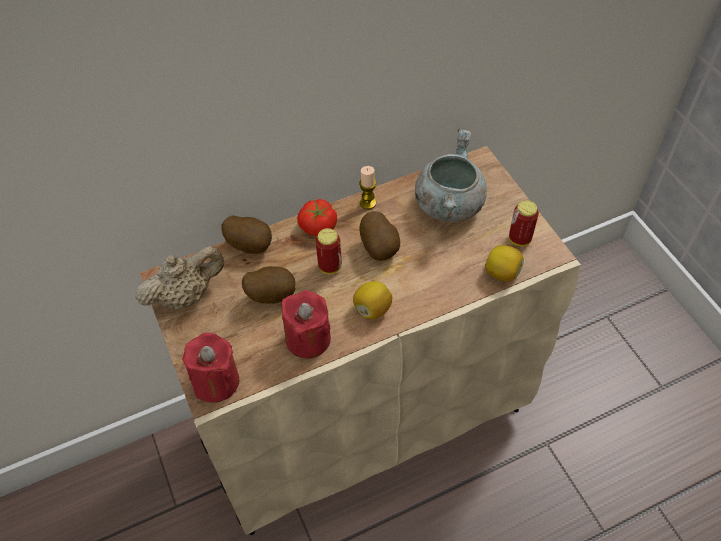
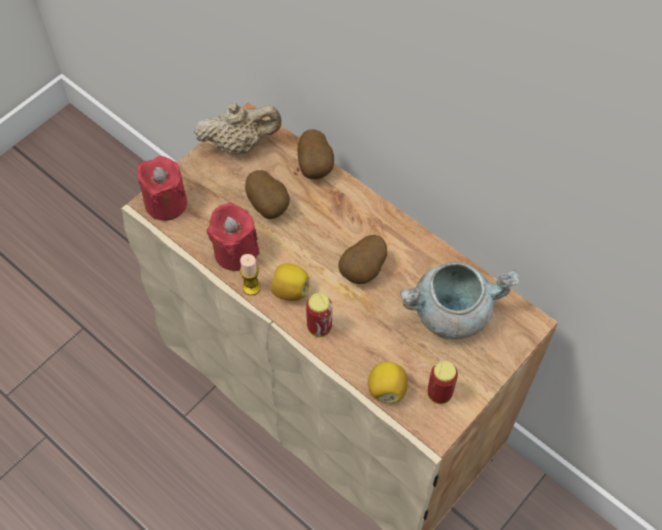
camera: 65 degrees right, 5 degrees up
beige teapot [135,246,224,309] -> beige teapot turned 45 degrees counterclockwise [194,103,282,154]
tomato [297,199,337,237] -> none
can [316,228,342,274] -> can moved to [306,293,332,337]
candle [359,166,376,209] -> candle moved to [240,254,261,295]

